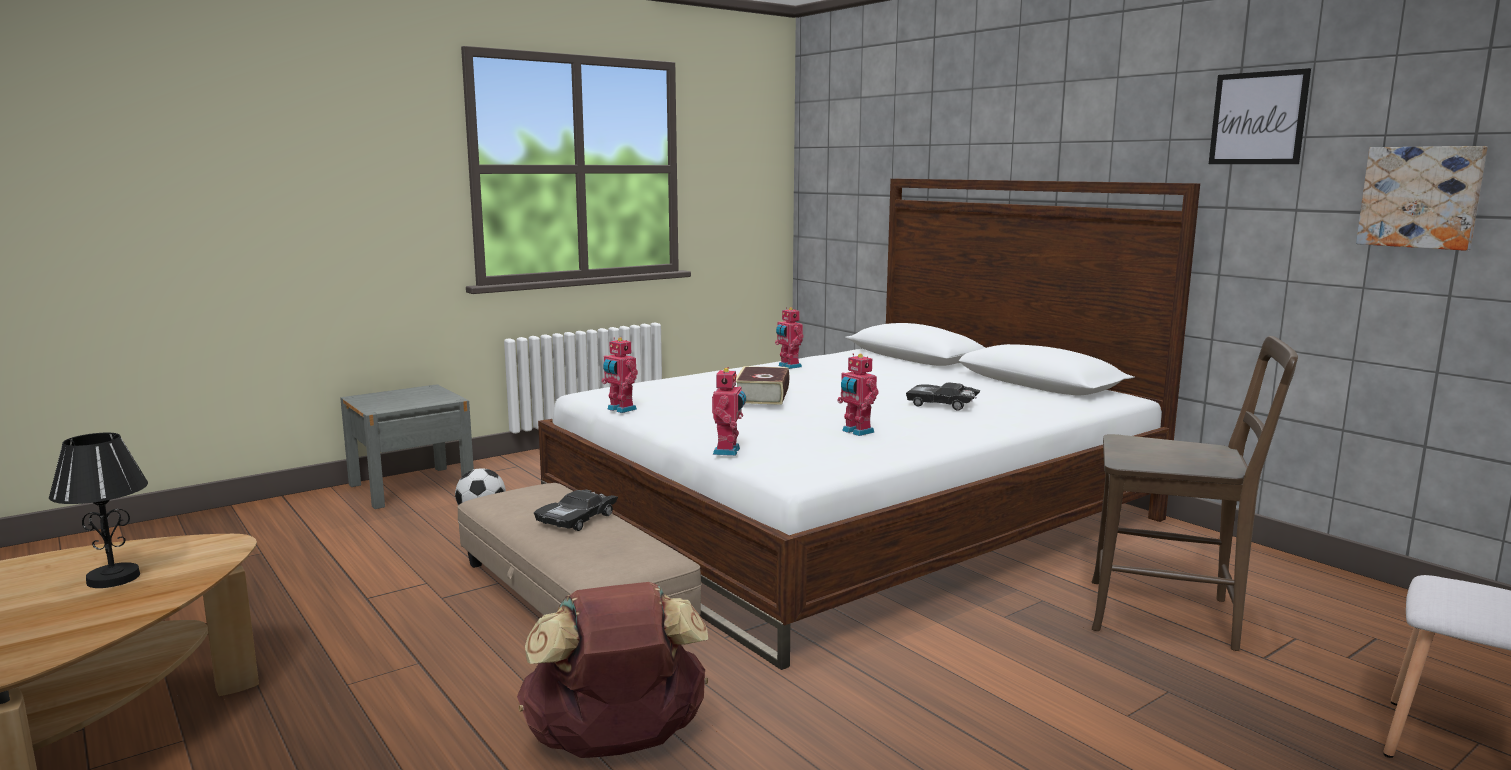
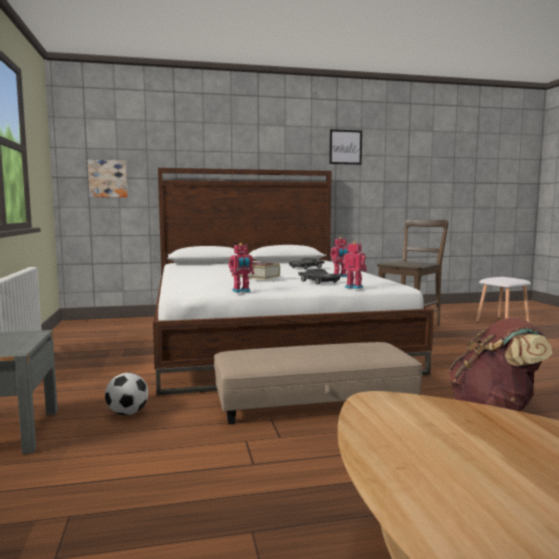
camera: 65 degrees left, 5 degrees down
black table lamp [49,433,148,588] -> none
black toy car [534,489,618,531] -> black toy car moved to [298,269,341,284]
toy robot [775,307,804,369] -> none
picture [1356,146,1487,251] -> picture moved to [88,160,128,197]

